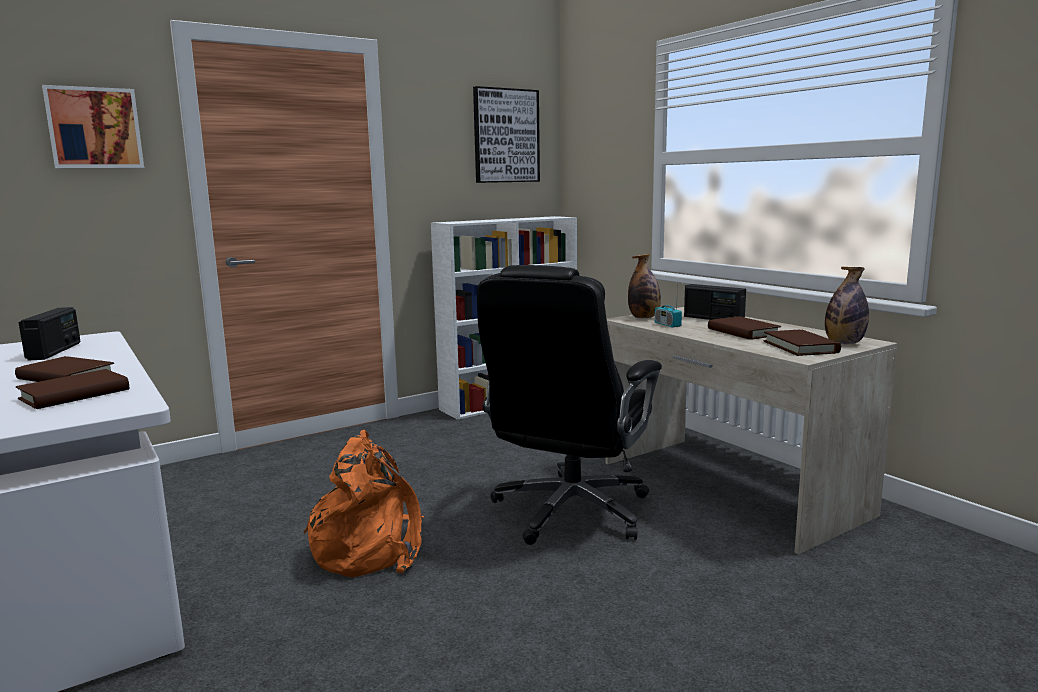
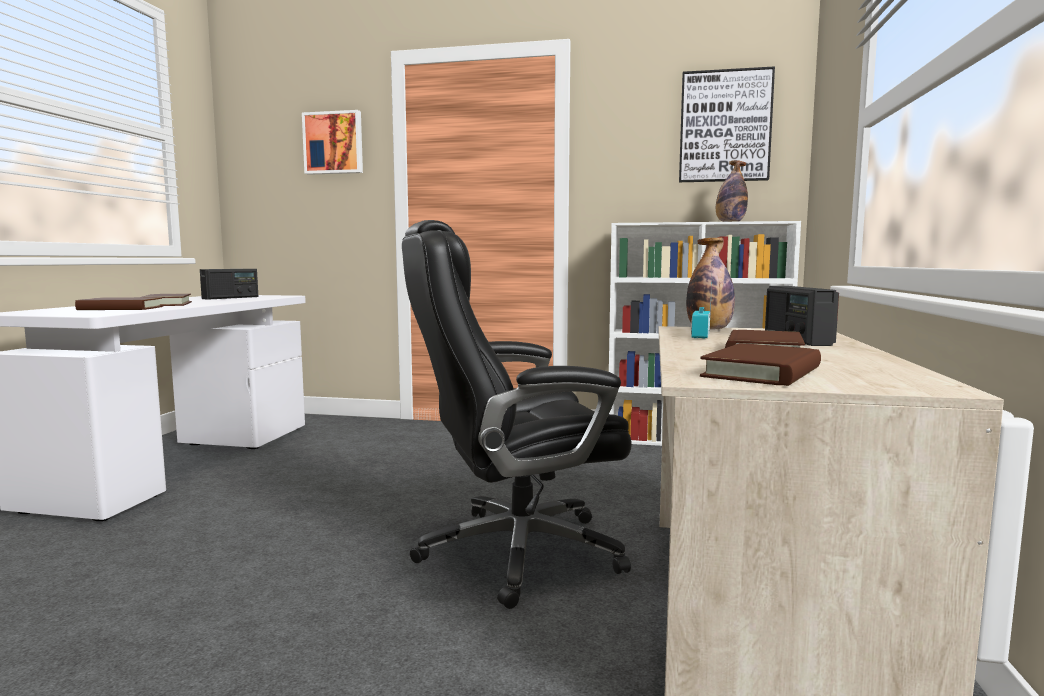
camera: 45 degrees right, 5 degrees down
orange backpack [304,430,424,577] -> none
bottle [825,267,869,344] -> bottle moved to [716,160,748,222]

